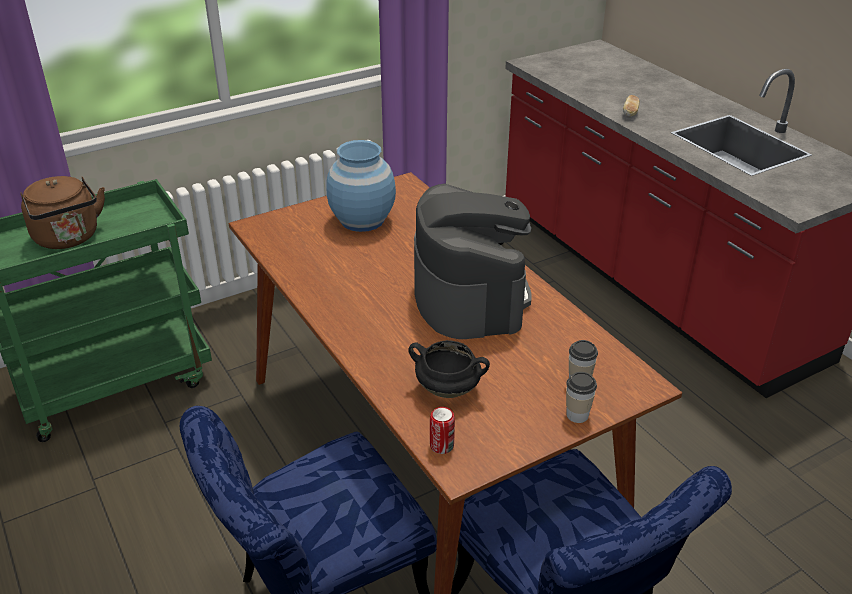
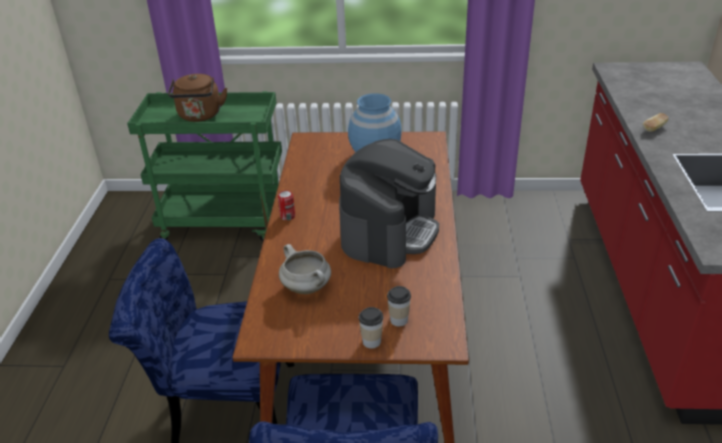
camera: 35 degrees right, 0 degrees up
black cooking pot [408,340,490,398] -> white cooking pot [279,244,331,294]
can [430,407,455,454] -> can moved to [278,190,295,221]

